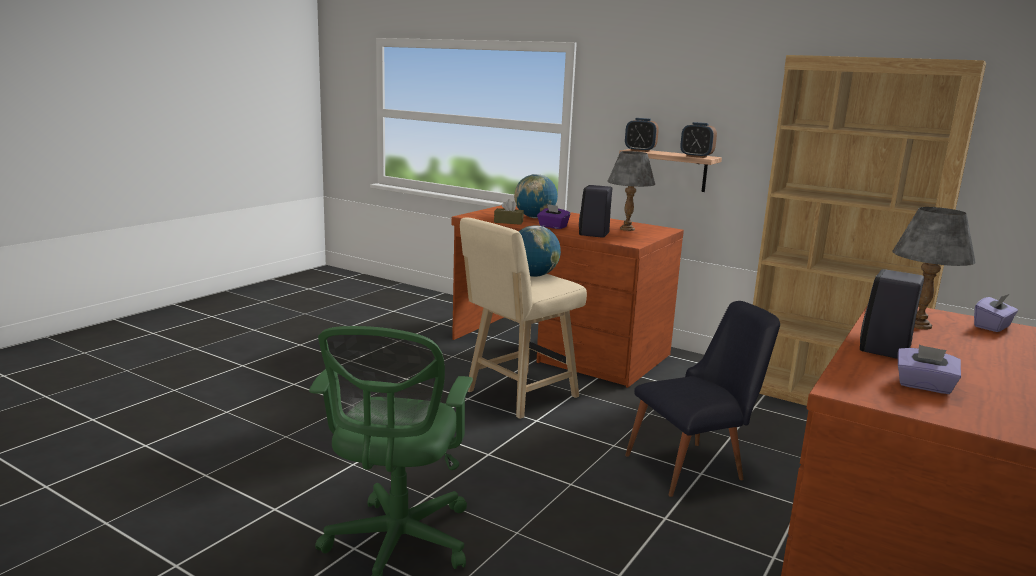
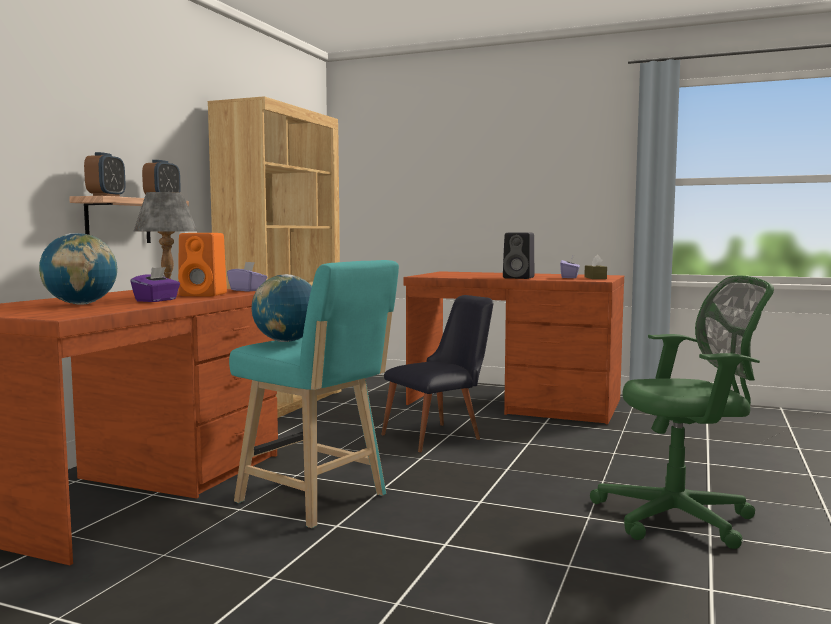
camera: 100 degrees left, 10 degrees down
beige stool [460,218,587,419] -> turquoise stool [229,260,399,528]
brown tissue box [494,199,524,225] -> brown tissue box moved to [584,254,607,279]
black speaker [579,185,612,238] -> orange speaker [178,233,227,297]
black chair [625,301,780,497] -> black chair turned 90 degrees clockwise [381,295,494,452]
grey table lamp [892,207,976,329] -> none
purple tissue box [974,294,1018,332] -> purple tissue box moved to [227,262,267,292]

